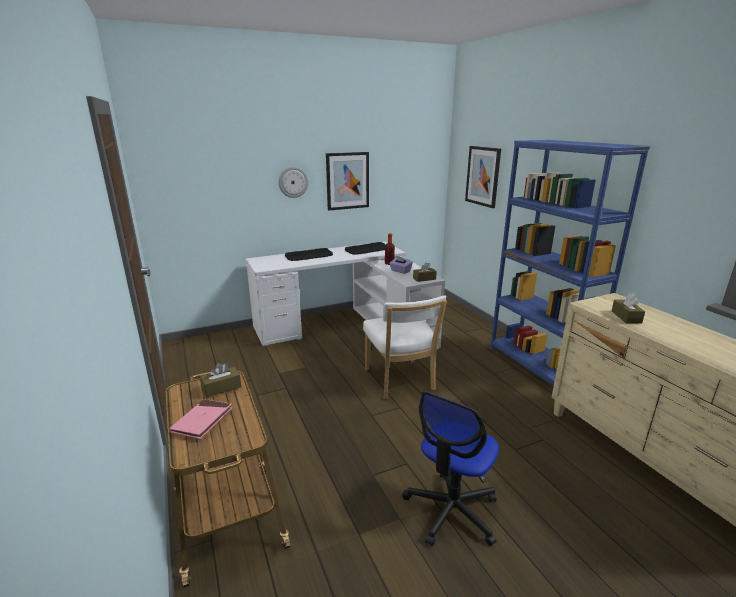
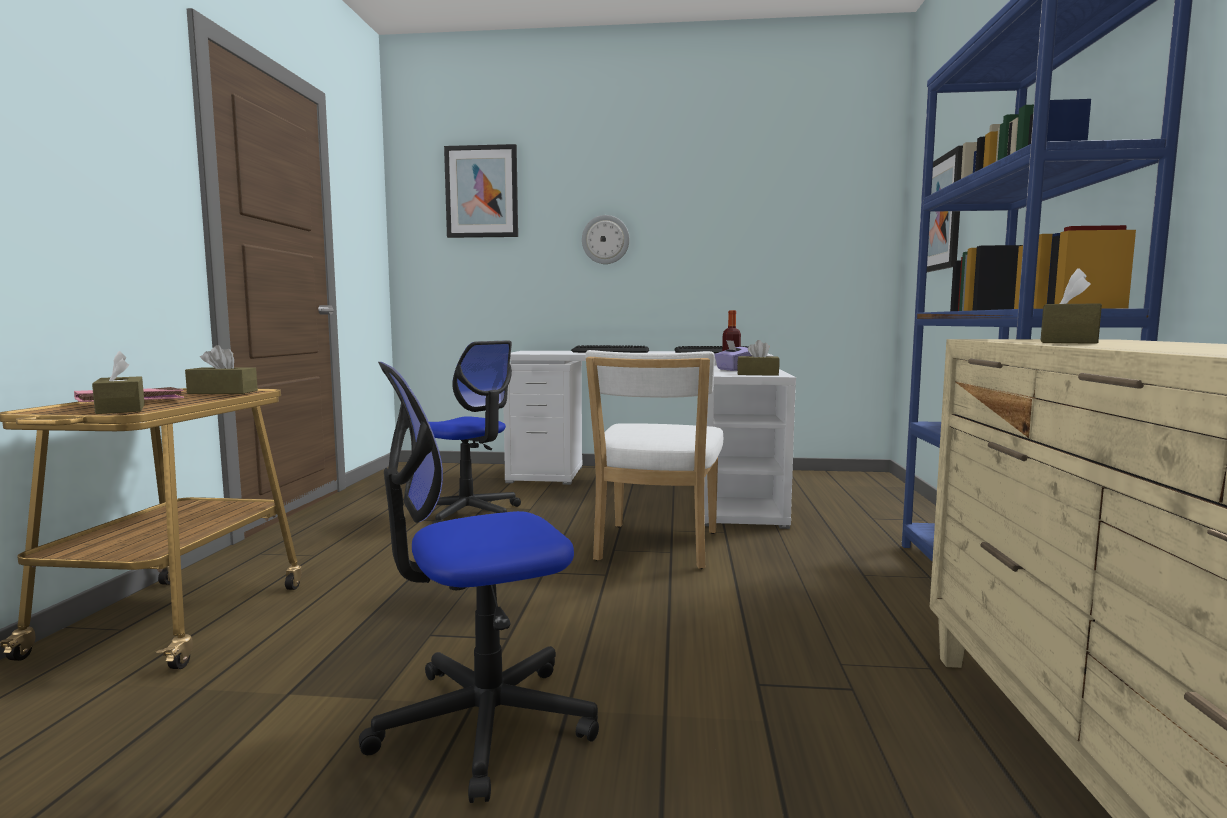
camera: 30 degrees right, 15 degrees down
picture [326,152,369,211] -> picture moved to [444,144,518,238]
none -> brown tissue box [92,351,145,414]
none -> office chair [429,340,521,524]

